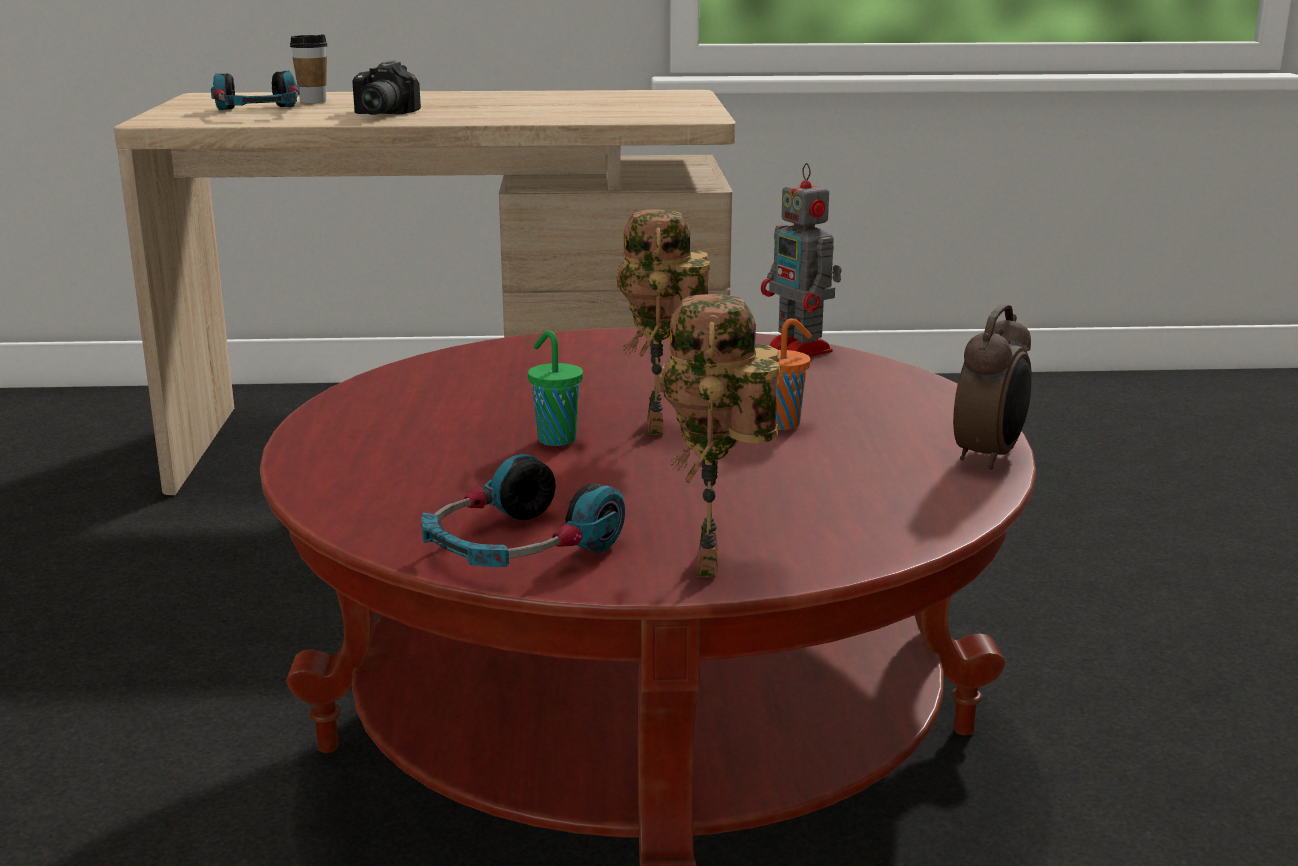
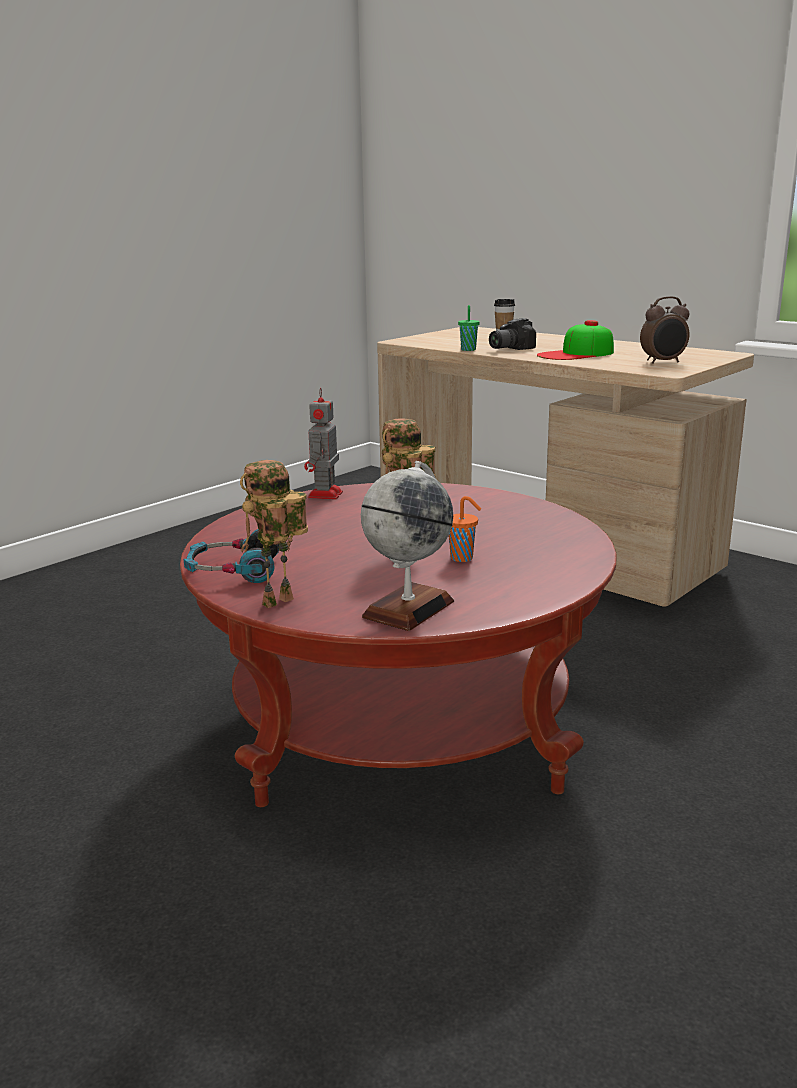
camera: 45 degrees right, 0 degrees up
headphones [211,71,300,110] -> none
green cup [528,330,583,446] -> green cup moved to [458,305,480,351]
toy robot [761,163,841,357] -> toy robot moved to [304,388,343,499]
alarm clock [953,304,1032,470] -> alarm clock moved to [640,296,690,364]
none -> globe [361,461,454,631]
none -> cap [537,320,614,360]

